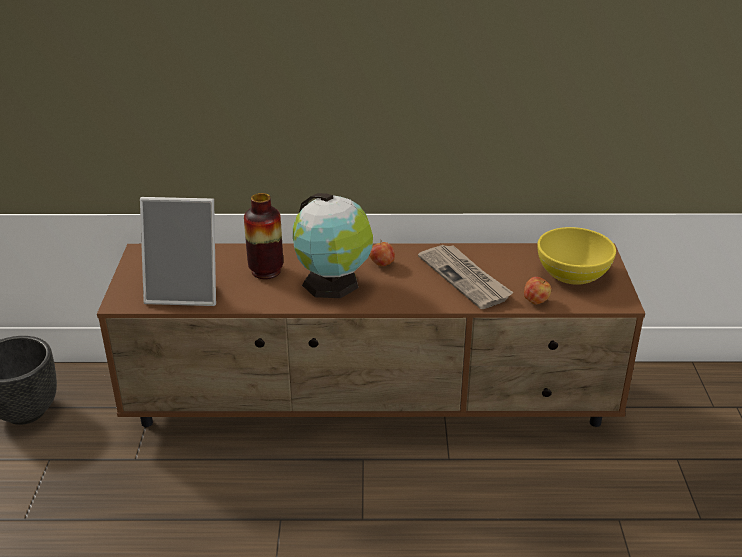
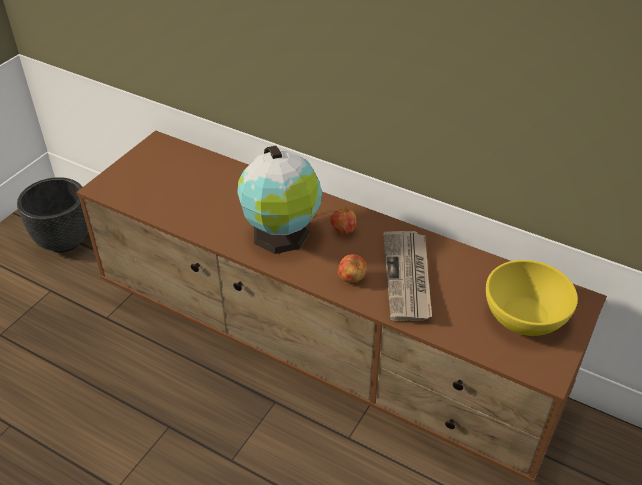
camera: 30 degrees right, 10 degrees up
picture frame [140,197,216,306] -> none
vase [244,193,283,279] -> none
apple [524,277,551,305] -> apple moved to [338,254,367,283]

